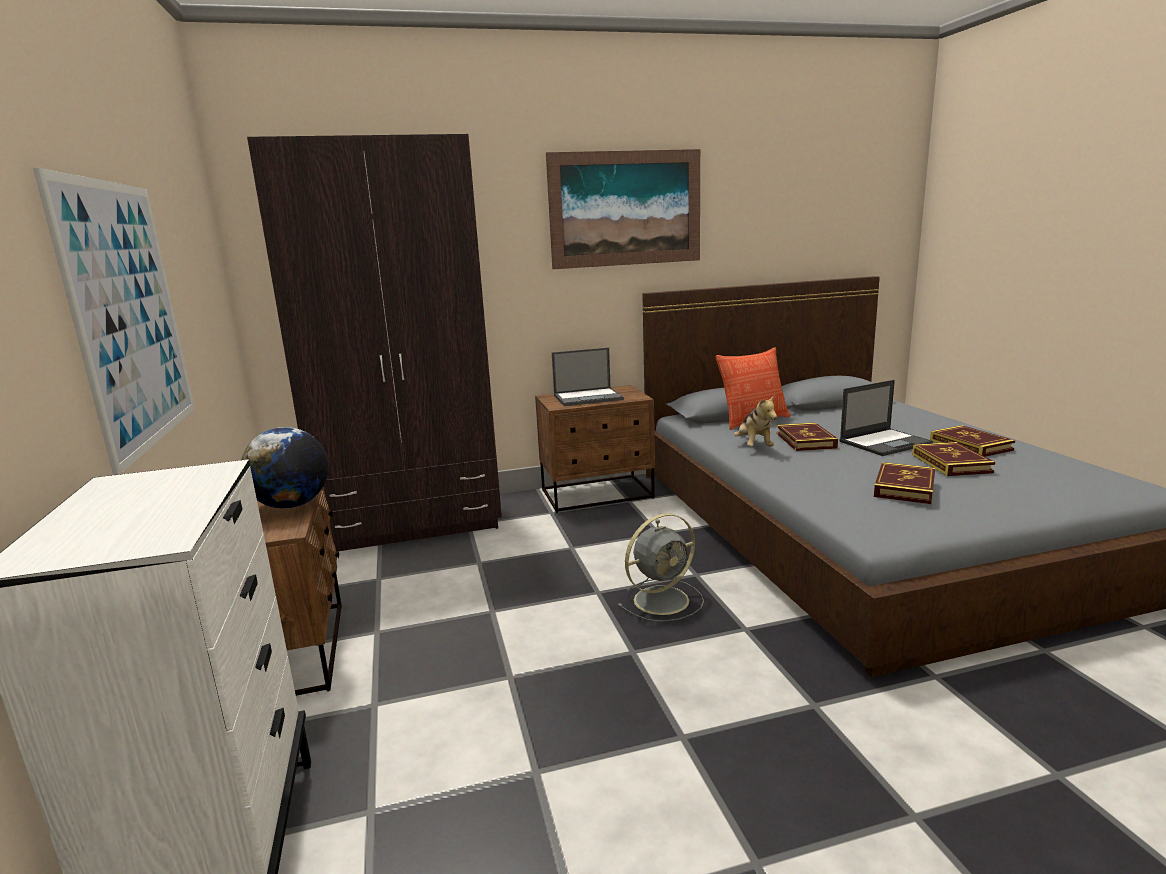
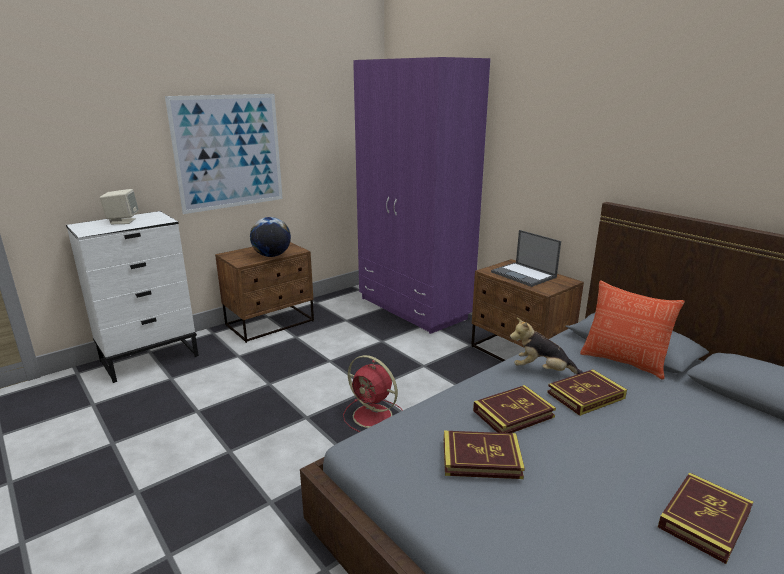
camera: 65 degrees right, 5 degrees up
brown wardrobe [247,134,502,552] -> purple wardrobe [353,57,490,334]
picture [546,149,700,269] -> none
grey fan [617,513,704,622] -> red fan [343,355,403,432]
plush toy [734,395,777,447] -> plush toy turned 45 degrees clockwise [510,317,583,374]
laptop [839,380,933,456] -> none
book [912,442,995,476] -> book moved to [473,385,556,433]
none -> beige speaker [100,189,139,224]

